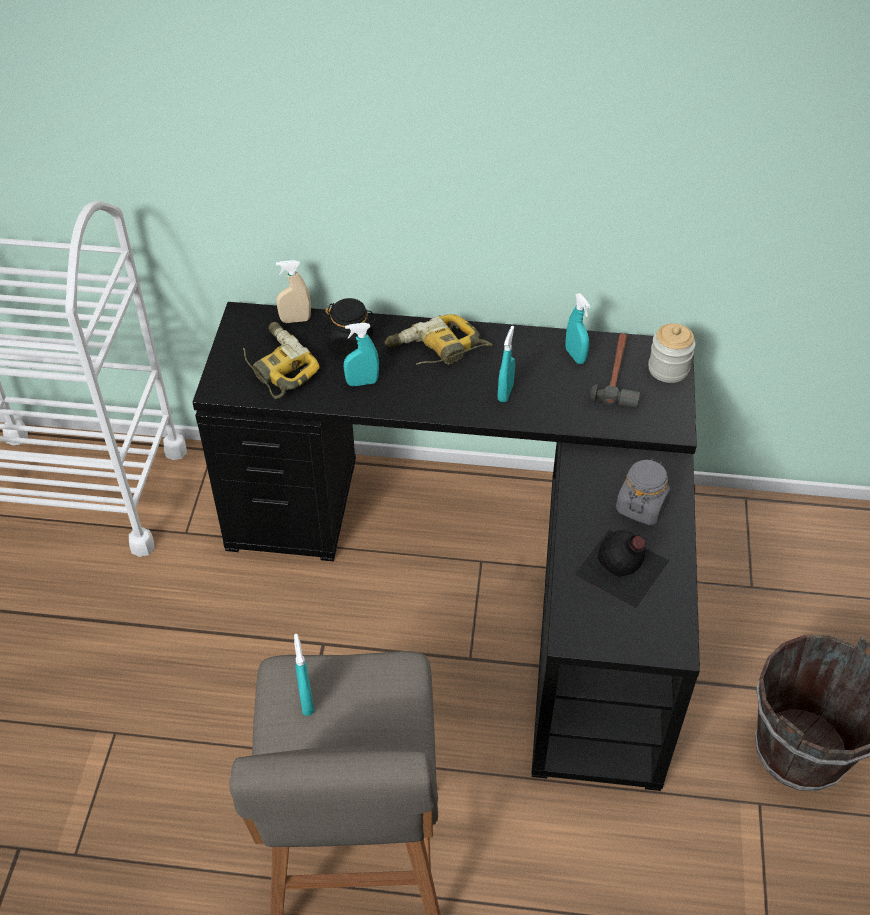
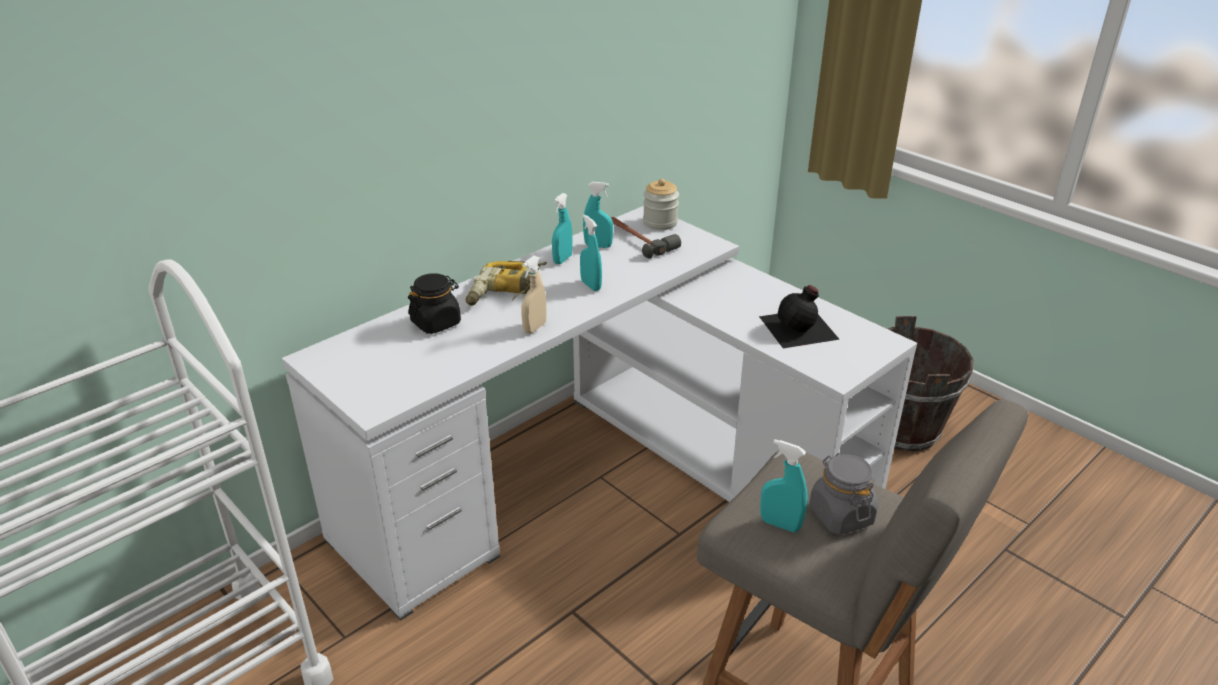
camera: 50 degrees left, 15 degrees down
black desk [192,302,700,791] -> white desk [282,206,917,620]
power drill [243,322,320,399] -> none
beige spray bottle [276,260,311,323] -> beige spray bottle moved to [521,256,547,334]
turquoise spray bottle [344,323,379,387] -> turquoise spray bottle moved to [552,193,573,264]
grey jar [616,458,671,525] -> grey jar moved to [809,453,878,535]

